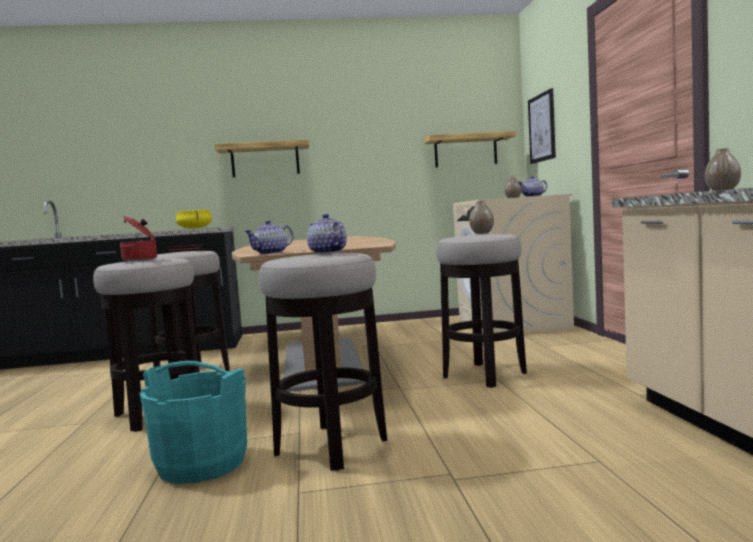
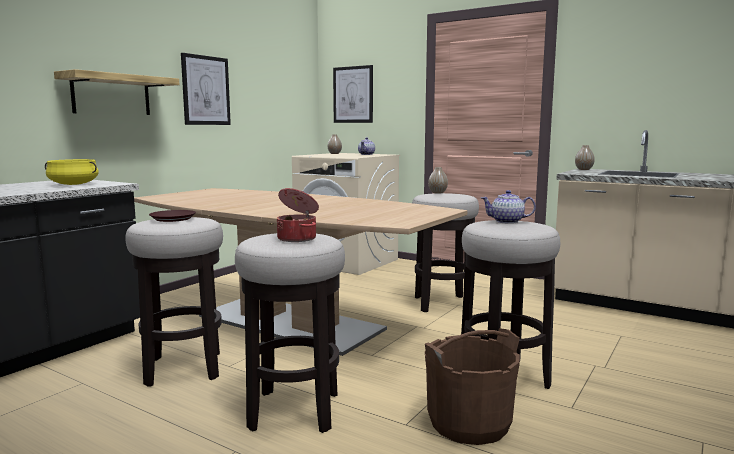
camera: 50 degrees left, 5 degrees up
turquoise bucket [139,361,247,484] -> brown bucket [425,328,520,445]
teapot [244,220,293,254] -> none
shelf [423,131,516,167] -> none
none -> picture [181,53,231,125]

